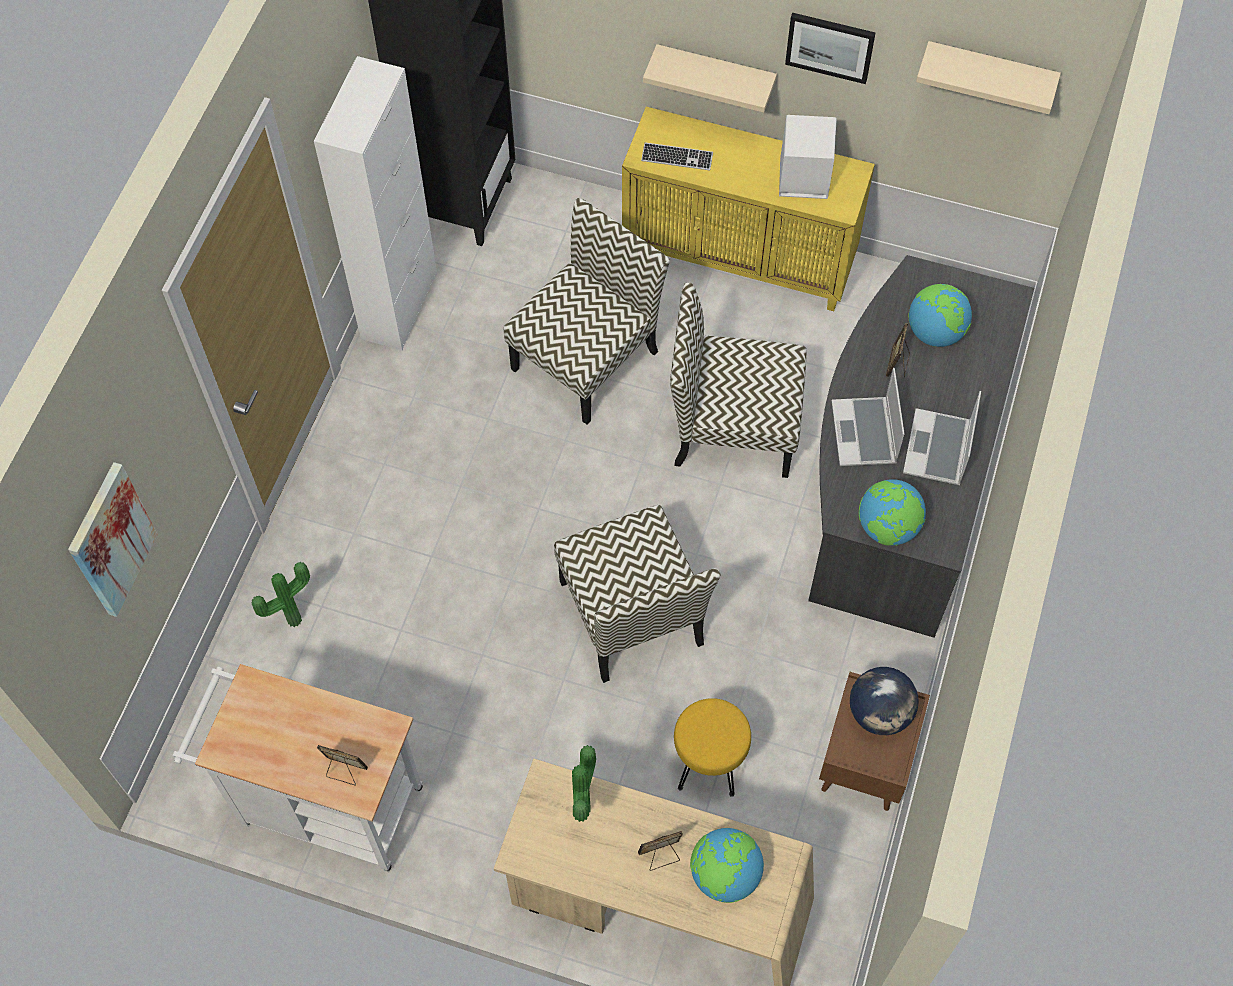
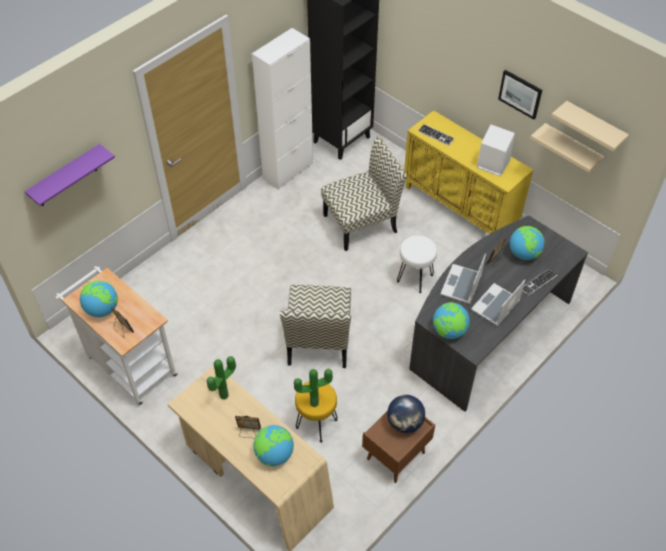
camera: 25 degrees right, 10 degrees down
picture [68,462,158,617] -> purple shelf [24,144,115,206]
potted plant [252,562,310,627] -> potted plant moved to [294,369,333,407]
beige shelf [643,44,777,113] -> beige shelf moved to [530,123,604,172]
chair [670,283,807,478] -> white stool [397,235,437,293]
none -> globe [80,281,118,317]
none -> keyboard [522,269,558,295]

